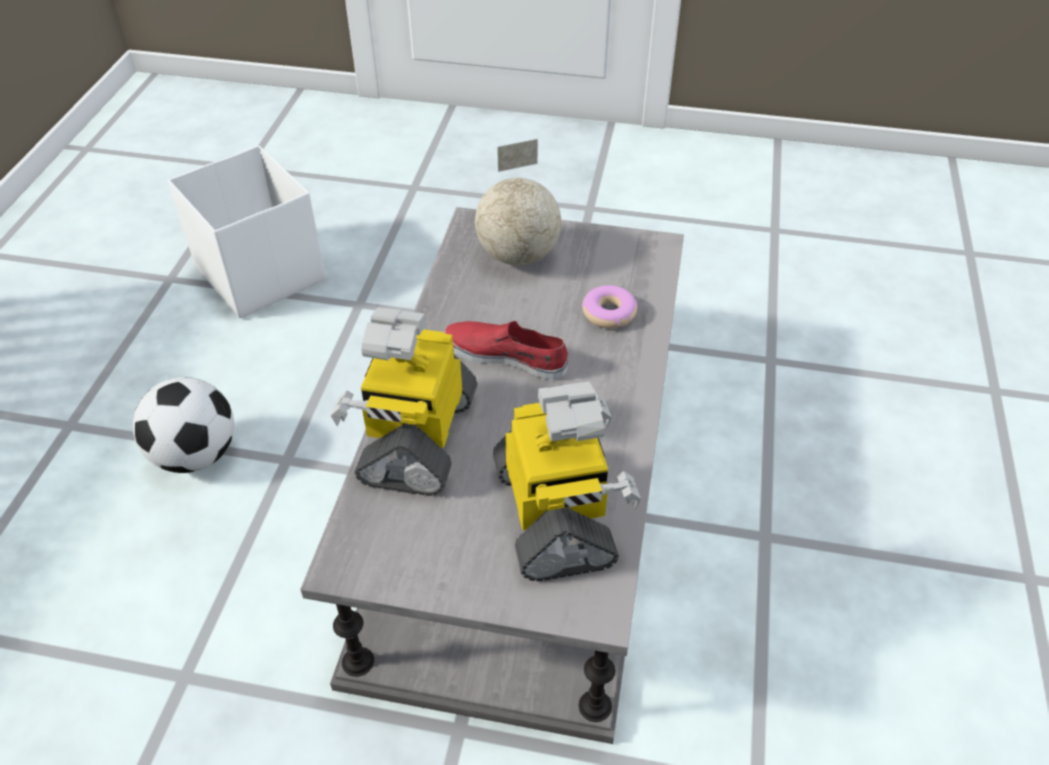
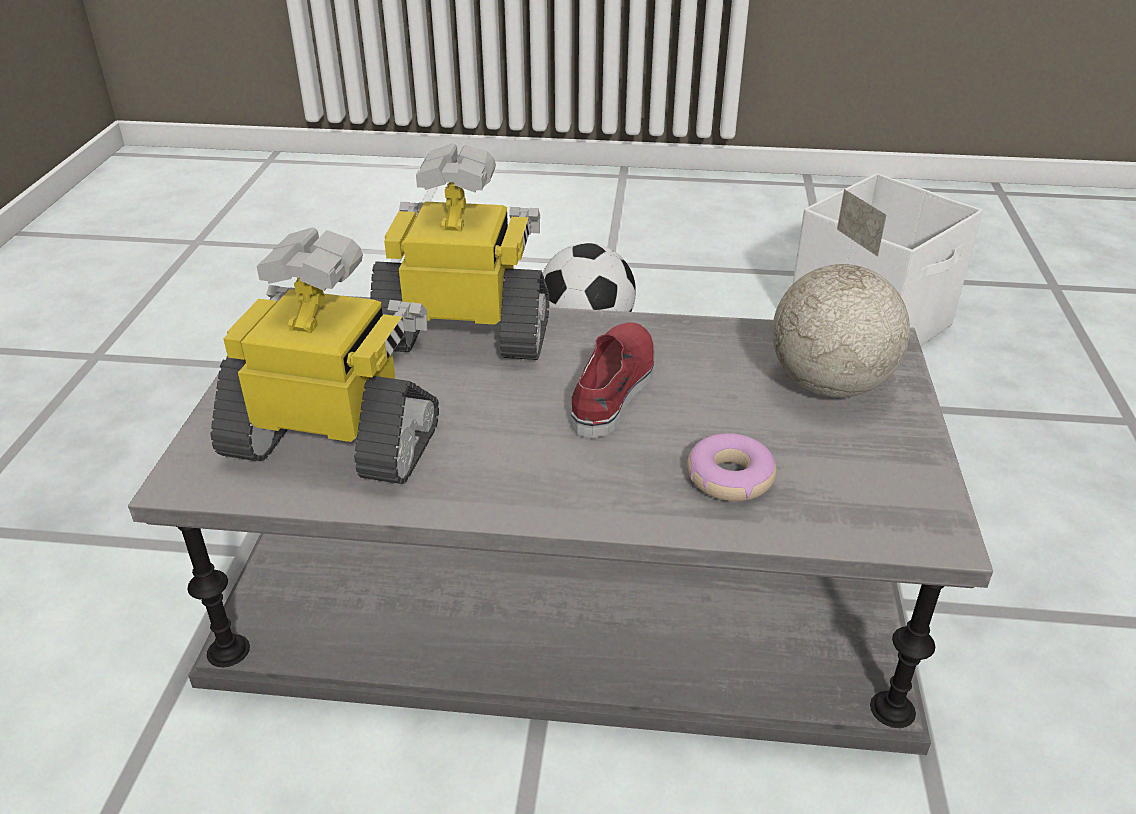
camera: 85 degrees right, 10 degrees down
toy robot [493,381,641,581] -> toy robot turned 150 degrees counterclockwise [210,227,439,484]

